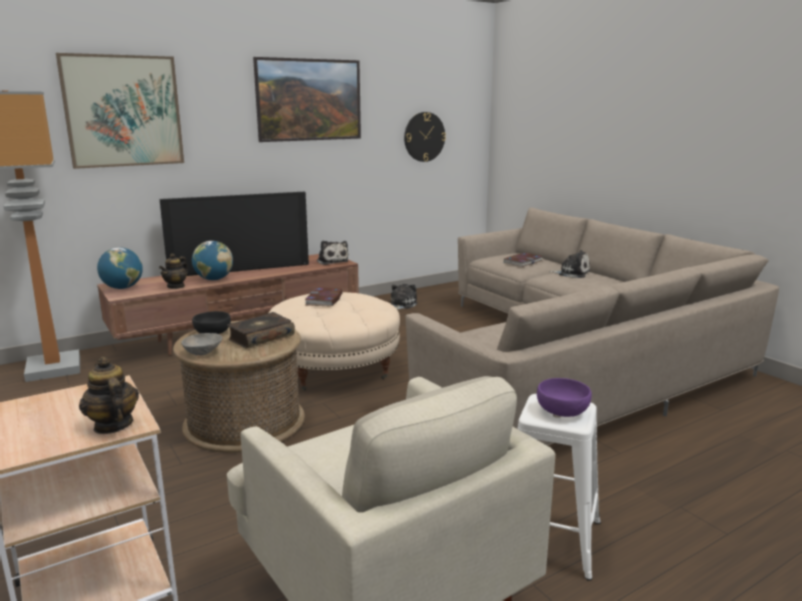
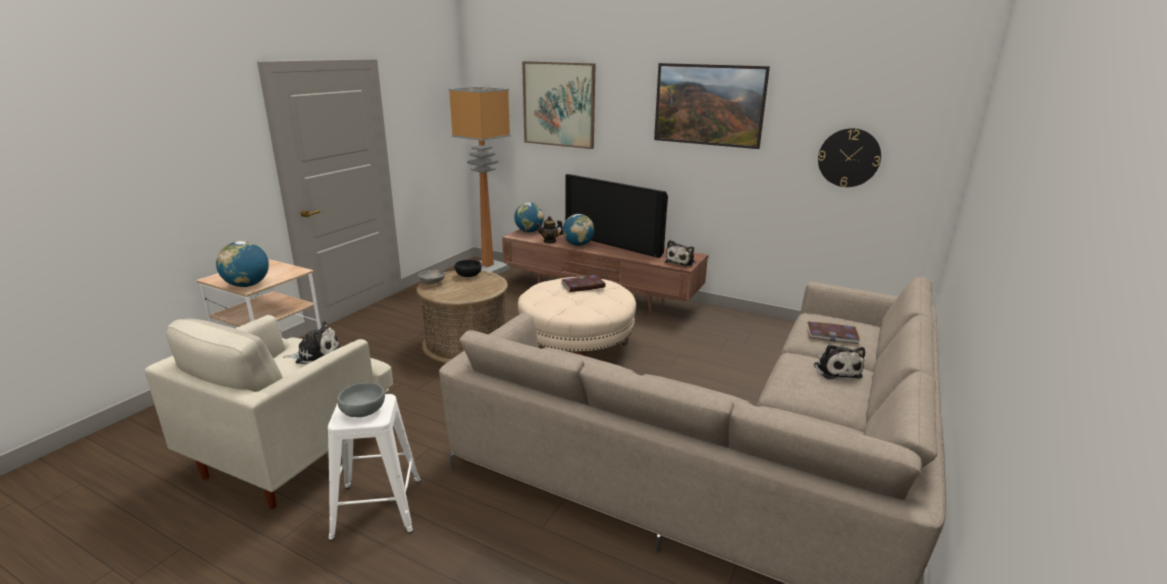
camera: 60 degrees right, 5 degrees up
teapot [79,357,139,434] -> globe [216,241,269,287]
book [227,312,295,349] -> none
plush toy [390,284,418,310] -> plush toy moved to [283,321,341,364]
purple bowl [537,378,592,417] -> grey bowl [337,383,385,417]

